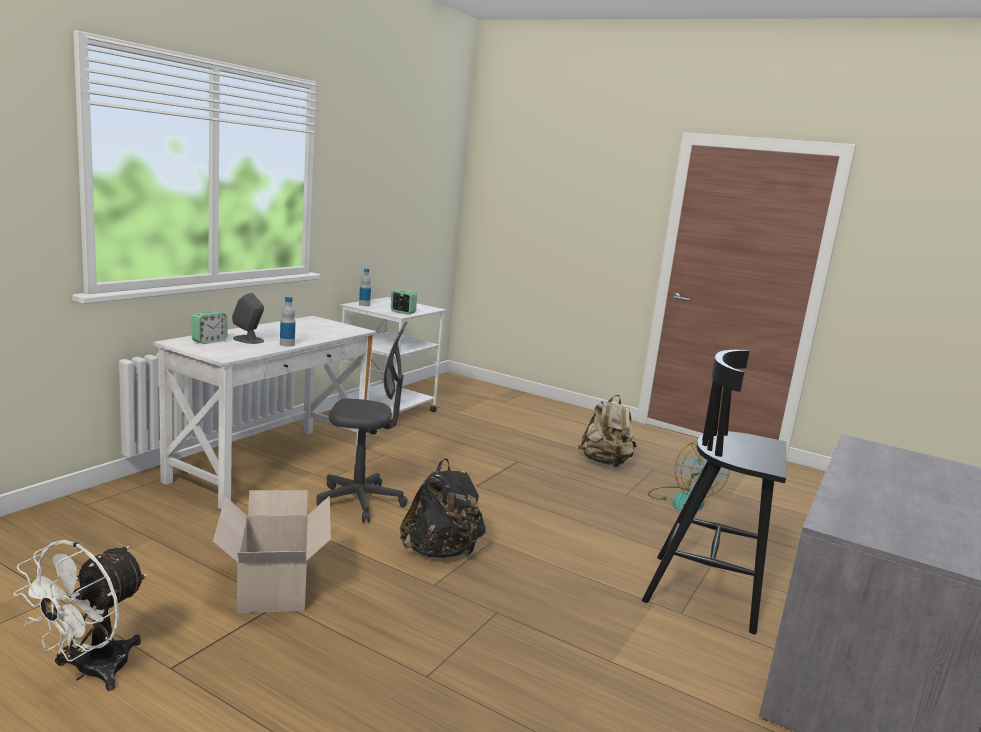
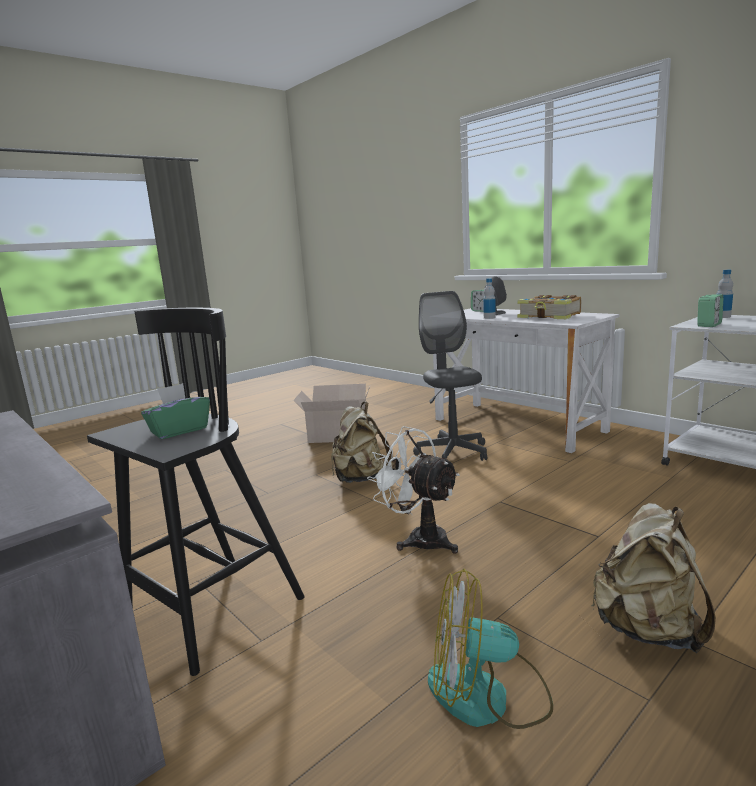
camera: 110 degrees right, 0 degrees up
white fan [13,540,147,691] -> white fan moved to [367,426,460,554]
grey office chair [317,322,408,523] -> grey office chair turned 150 degrees clockwise [413,291,487,461]
black backpack [400,458,486,558] -> beige backpack [331,402,393,483]
none -> green tissue box [141,383,210,439]
none -> book [517,295,581,319]

